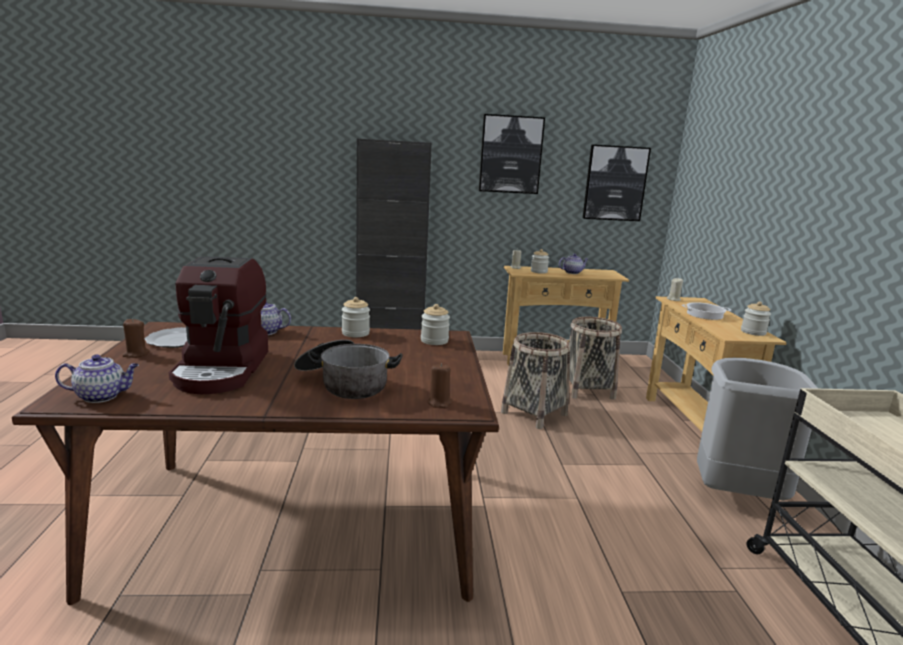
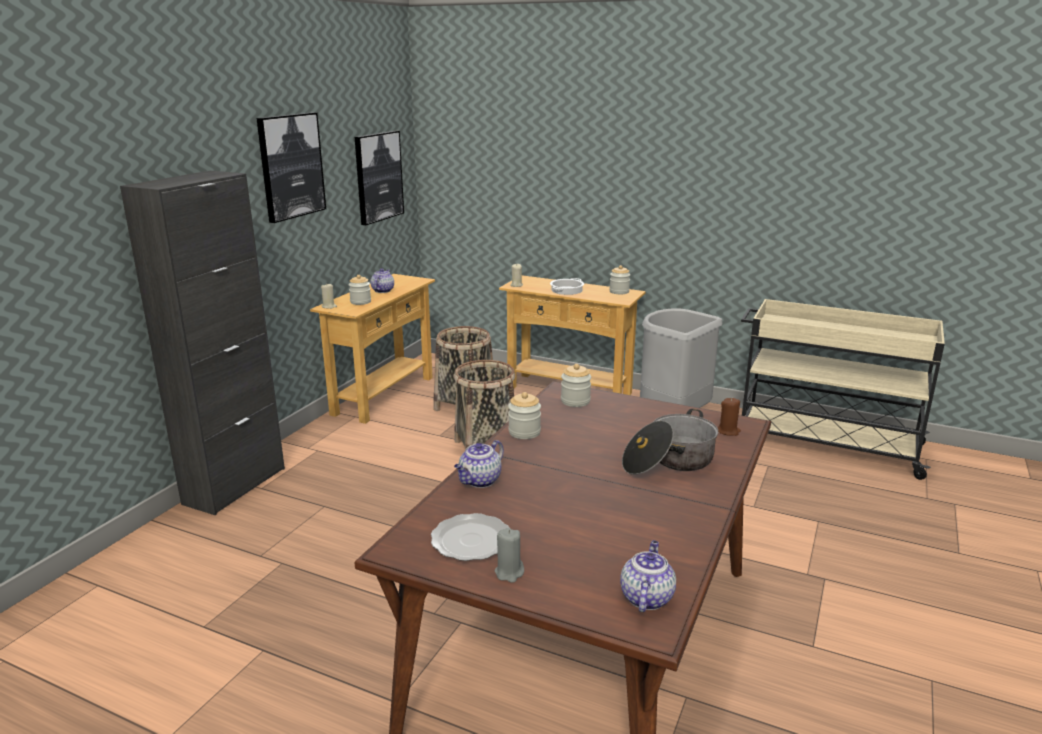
camera: 60 degrees left, 5 degrees up
brown candle [122,318,149,358] -> grey candle [495,528,524,583]
coffee machine [169,256,268,394] -> none

